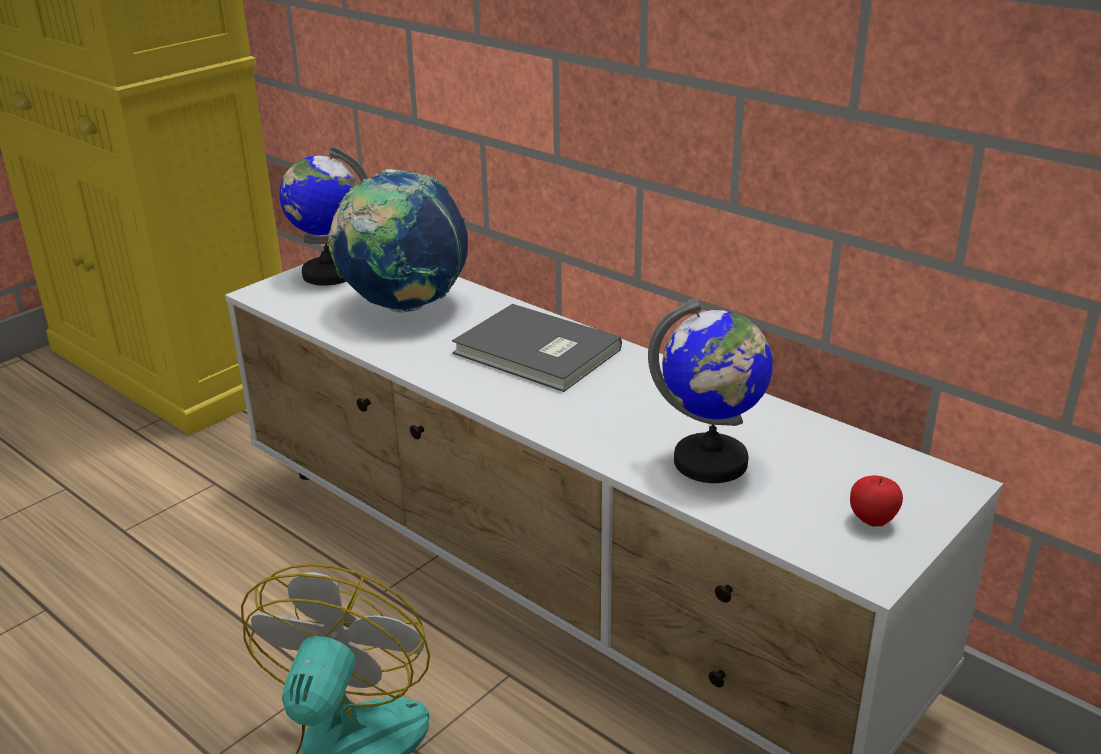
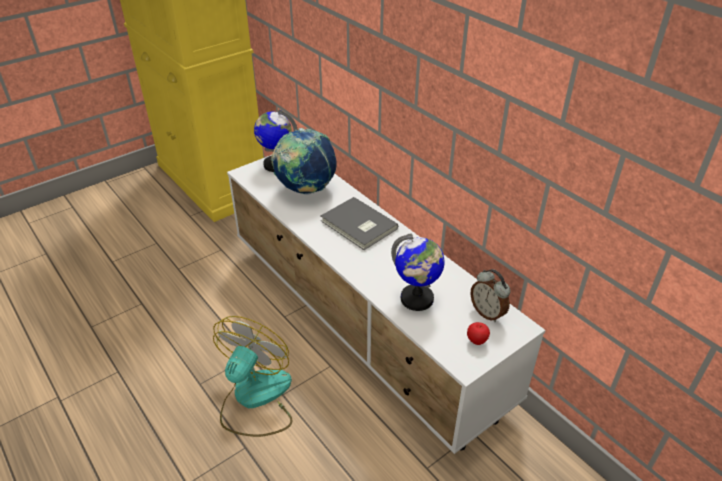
camera: 10 degrees right, 10 degrees up
none -> alarm clock [470,269,511,322]

